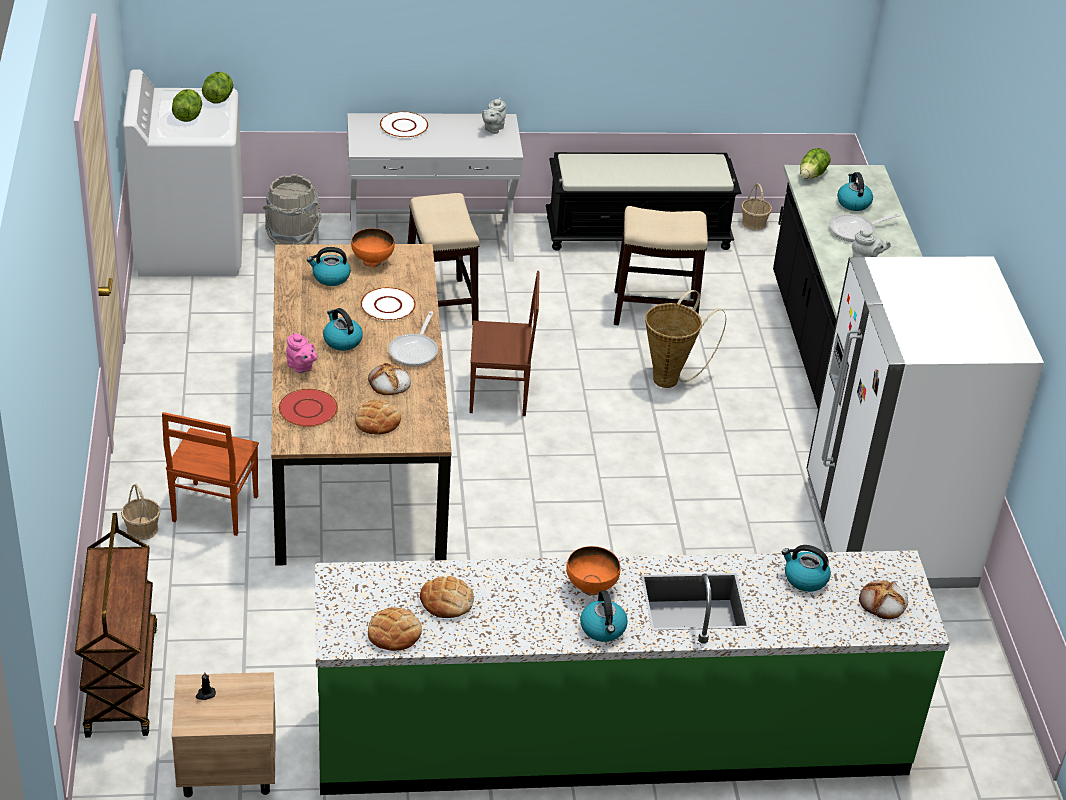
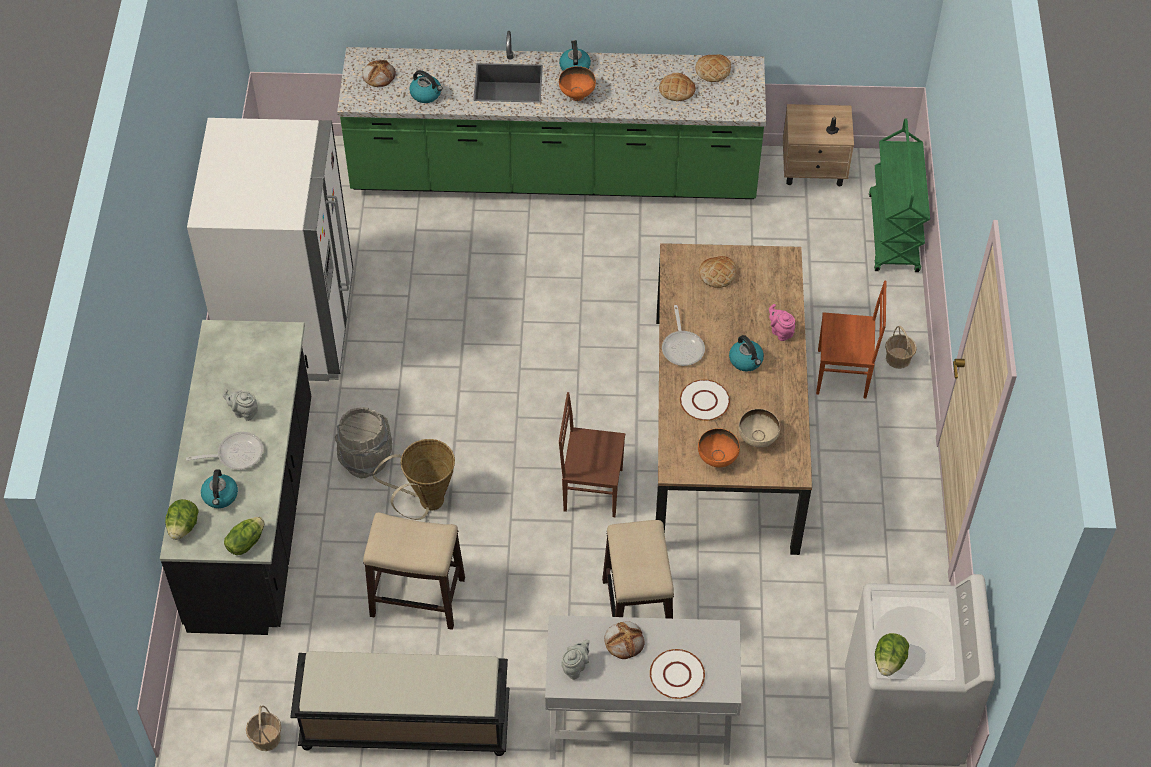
camera: 170 degrees left, 15 degrees up
brown cart [75,513,157,738] -> green cart [869,118,930,272]
brown chair [162,412,259,536] -> brown chair turned 75 degrees clockwise [816,281,886,398]
lettuce [172,89,202,122] -> lettuce moved to [165,499,199,540]
grey bucket [263,174,321,244] -> grey bucket moved to [335,407,392,479]
red plate [279,389,338,427] -> none
kettle [307,247,351,286] -> beige bowl [739,409,780,447]
bread [368,363,411,395] -> bread moved to [604,621,645,659]
frying pan [388,311,438,367] -> frying pan turned 150 degrees clockwise [662,305,705,366]

